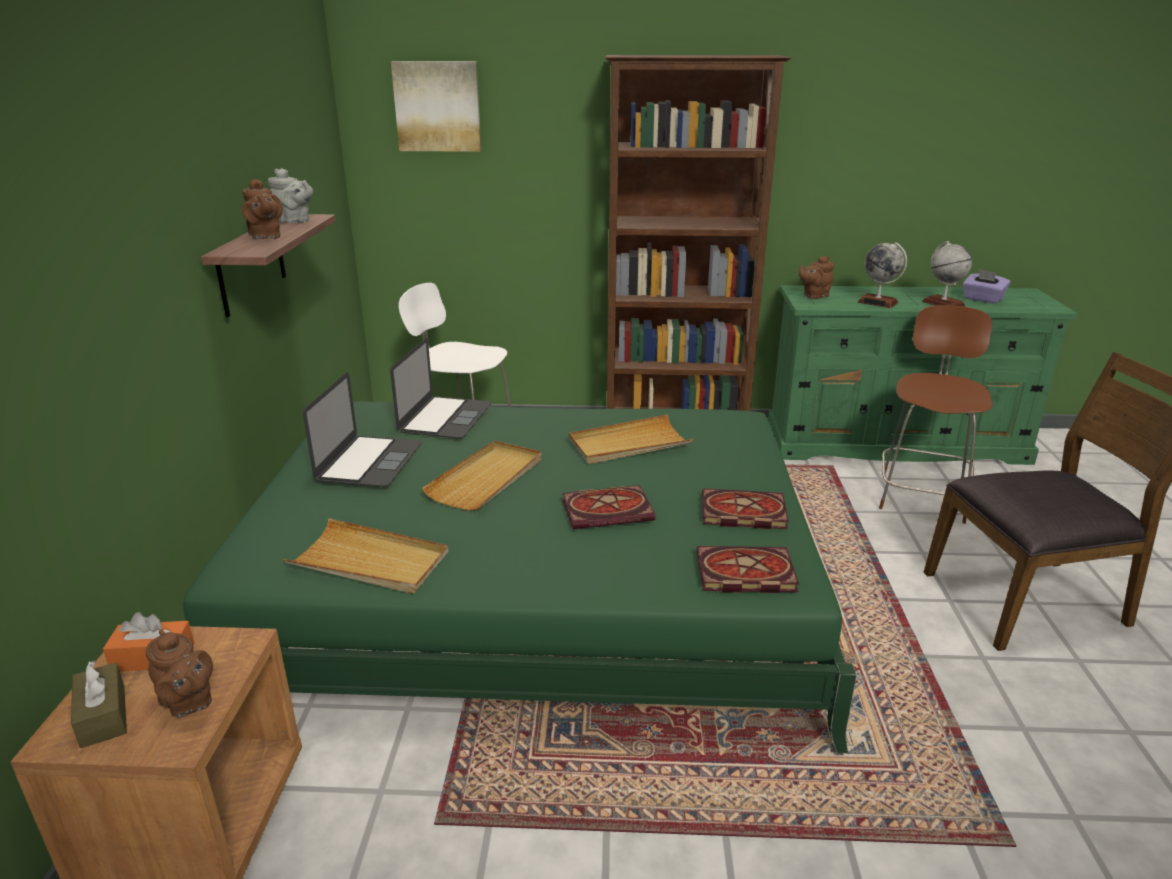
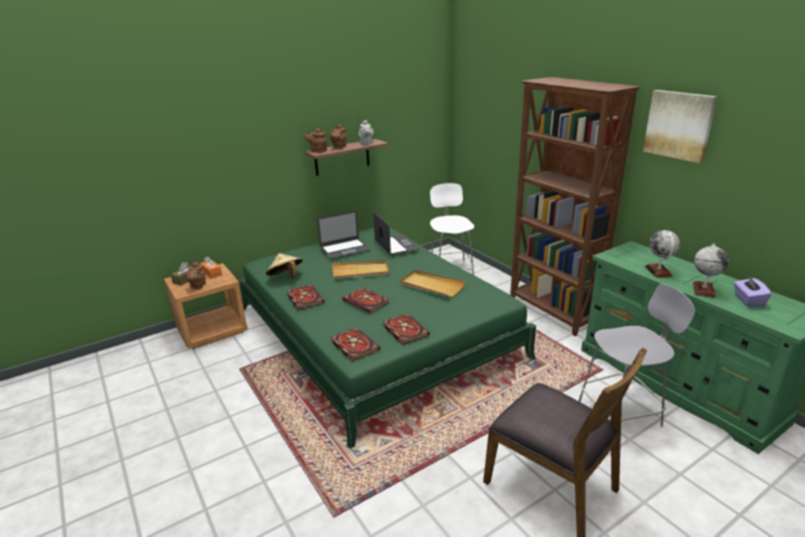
camera: 55 degrees right, 0 degrees up
beige tray [282,518,449,594] -> beige hat [266,253,303,278]
laptop [390,338,491,438] -> laptop turned 90 degrees counterclockwise [373,211,420,255]
picture [391,61,481,152] -> picture moved to [643,90,718,163]
brown teapot [799,256,835,299] -> brown teapot moved to [305,129,327,153]
brown chair [879,305,993,524] -> grey chair [578,284,695,427]
none -> book [287,284,324,310]

